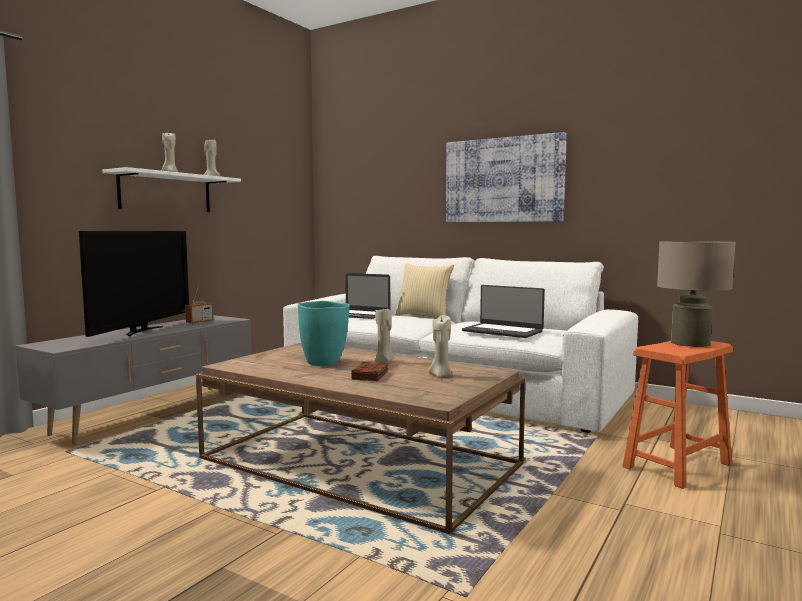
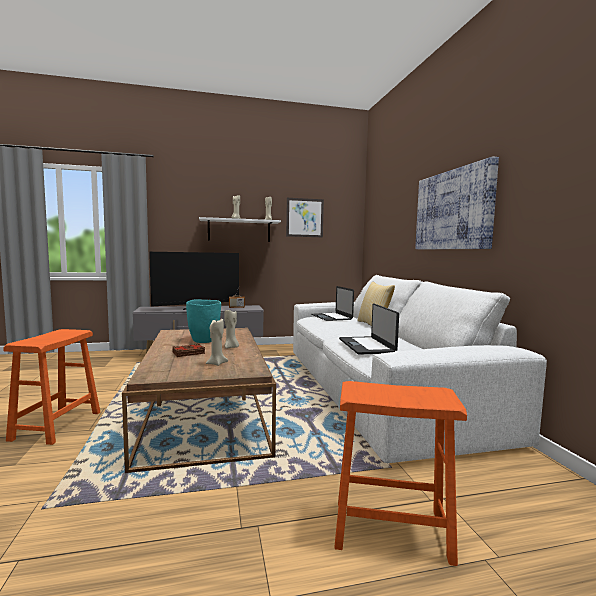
camera: 45 degrees right, 0 degrees up
beige table lamp [657,241,736,347] -> none
none -> orange stool [3,329,100,445]
none -> picture [286,198,324,237]

